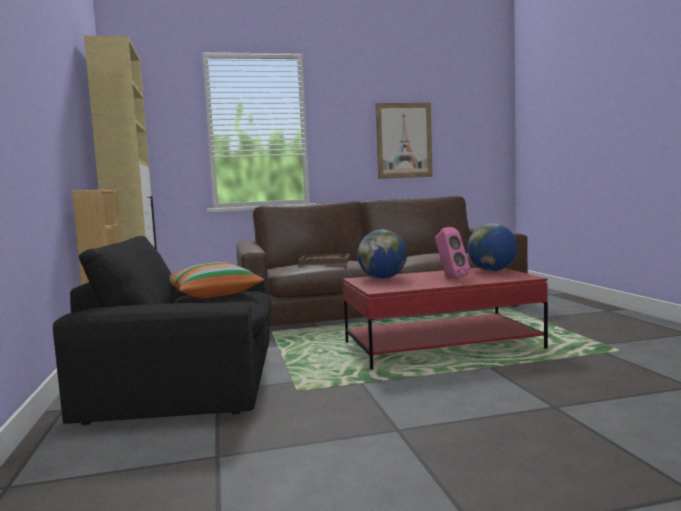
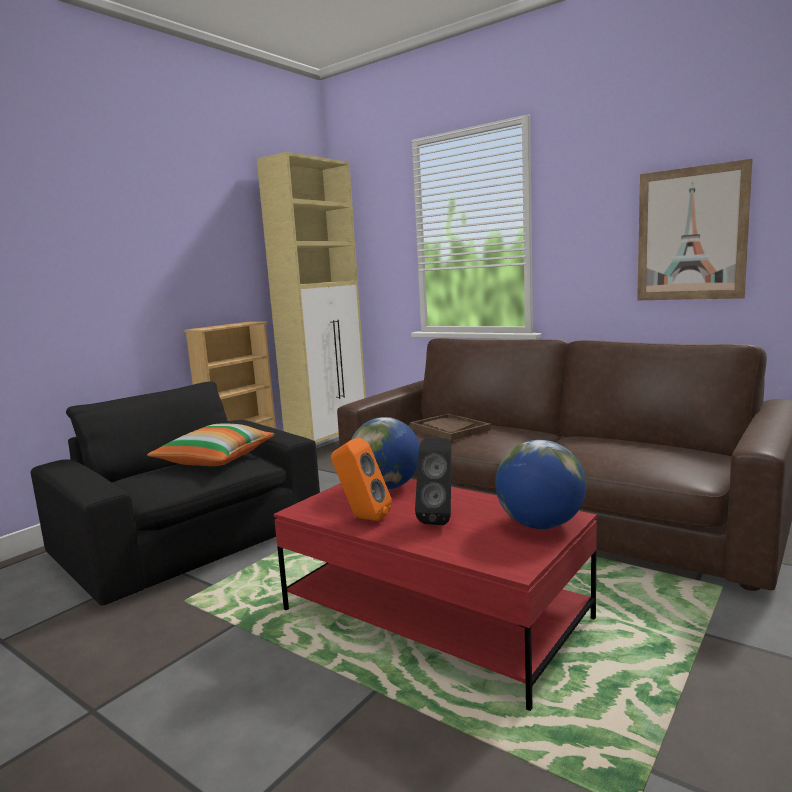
camera: 50 degrees right, 5 degrees up
pink speaker [435,227,470,278] -> black speaker [415,437,451,525]
none -> orange speaker [331,438,392,521]

